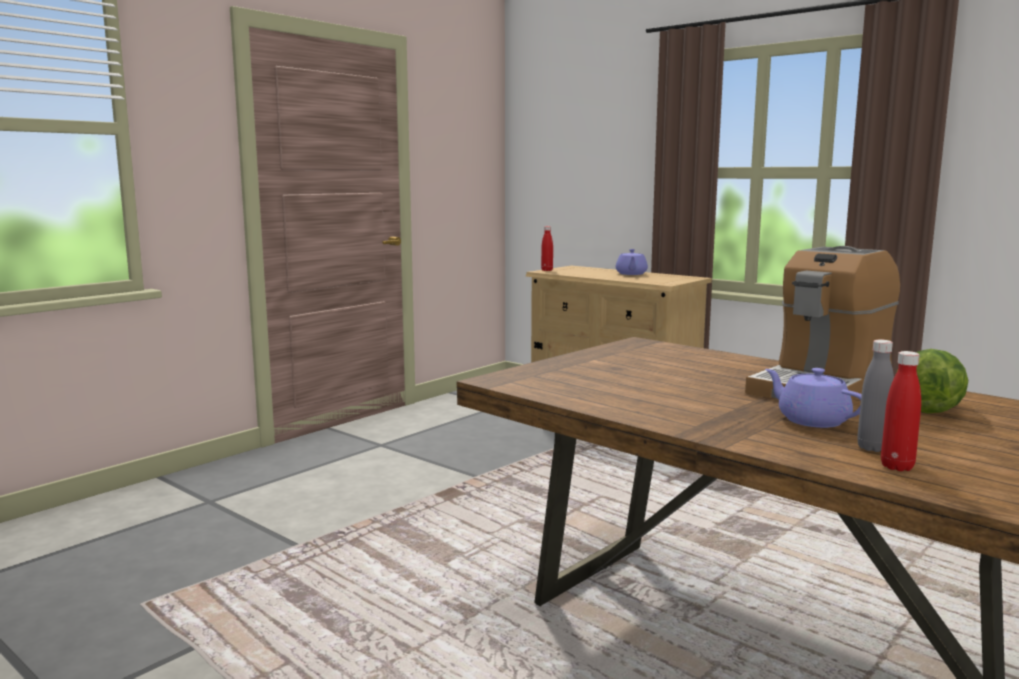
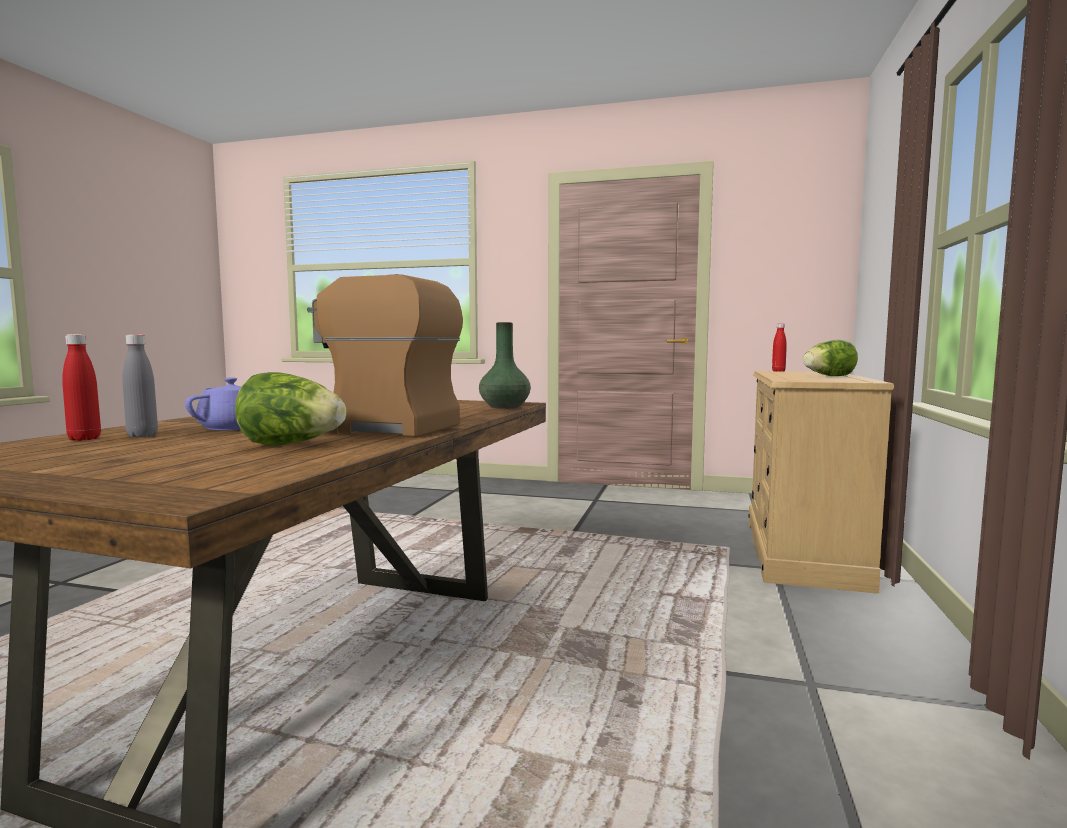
camera: 65 degrees right, 5 degrees down
purple teapot [616,249,648,275] -> lettuce [803,340,858,376]
none -> green vase [479,322,531,408]

